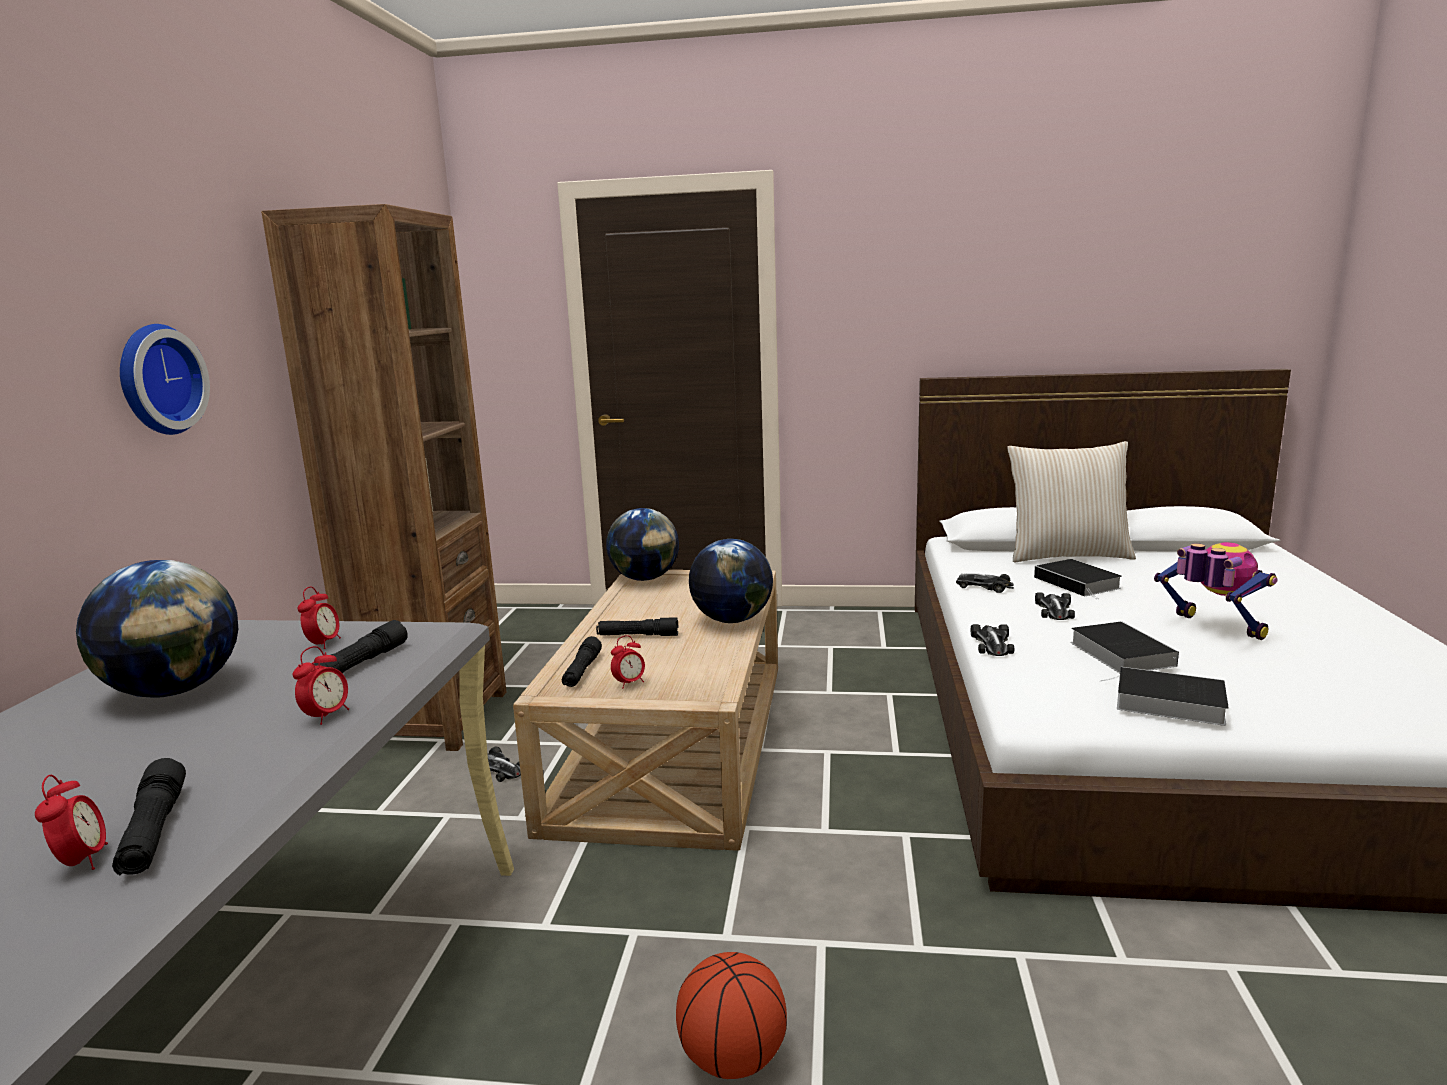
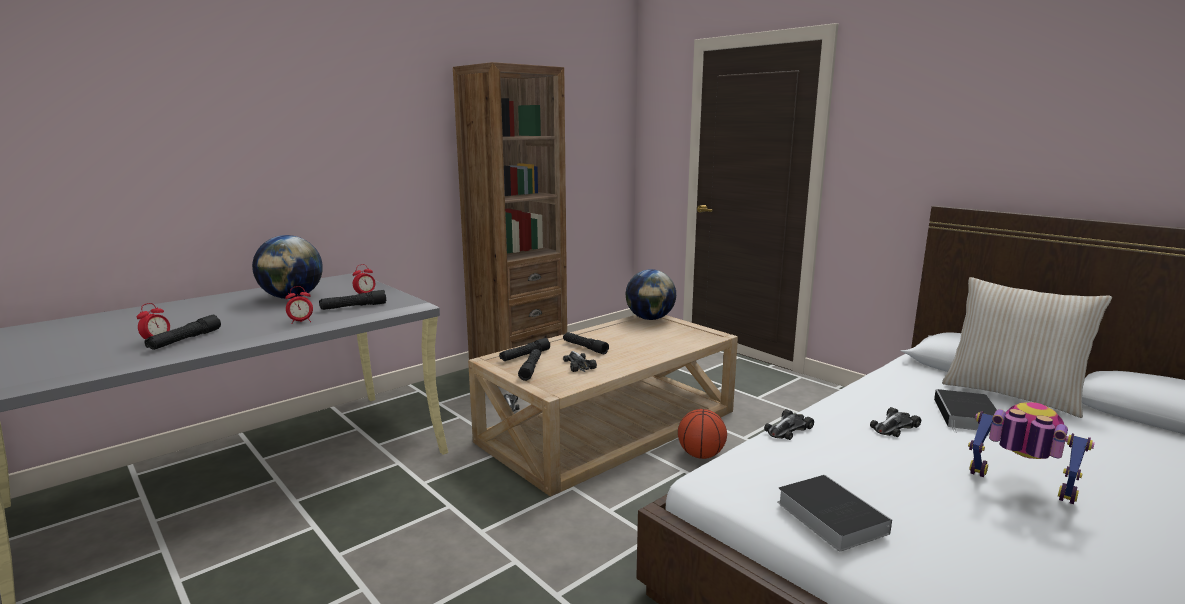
camera: 40 degrees right, 0 degrees up
wall clock [120,324,210,435] -> none
alarm clock [611,635,645,688] -> black flashlight [518,349,541,381]
basketball [676,952,787,1079] -> basketball moved to [678,409,727,459]
globe [689,539,773,623] -> none
toy car [956,573,1014,593] -> toy car moved to [563,351,597,372]
book [1070,622,1179,673] -> none
toy robot [1154,542,1278,640] -> toy robot turned 60 degrees counterclockwise [968,402,1095,504]

